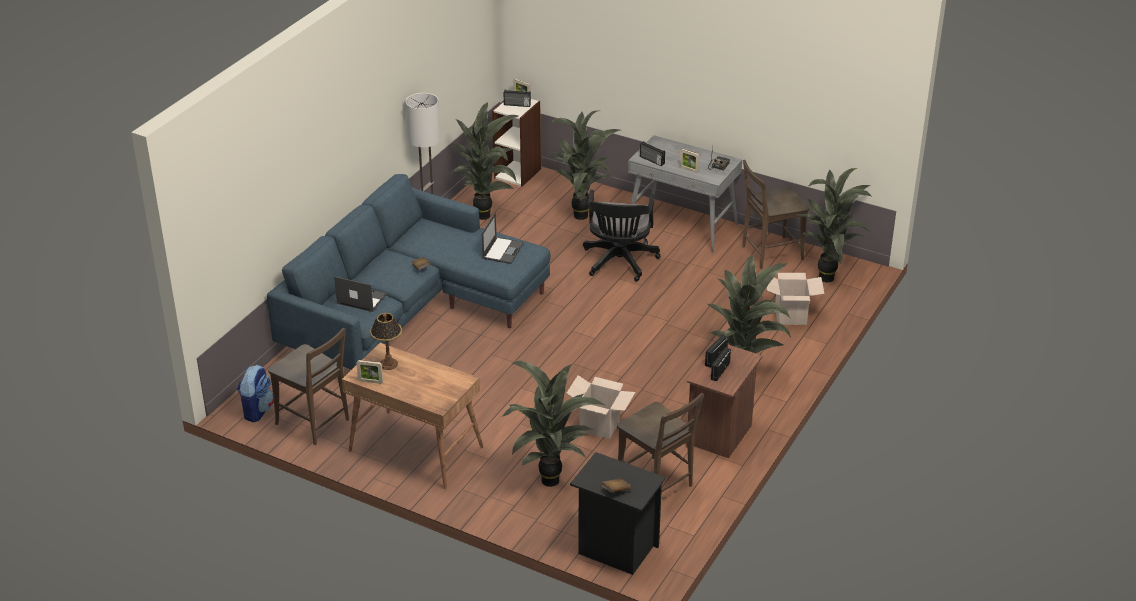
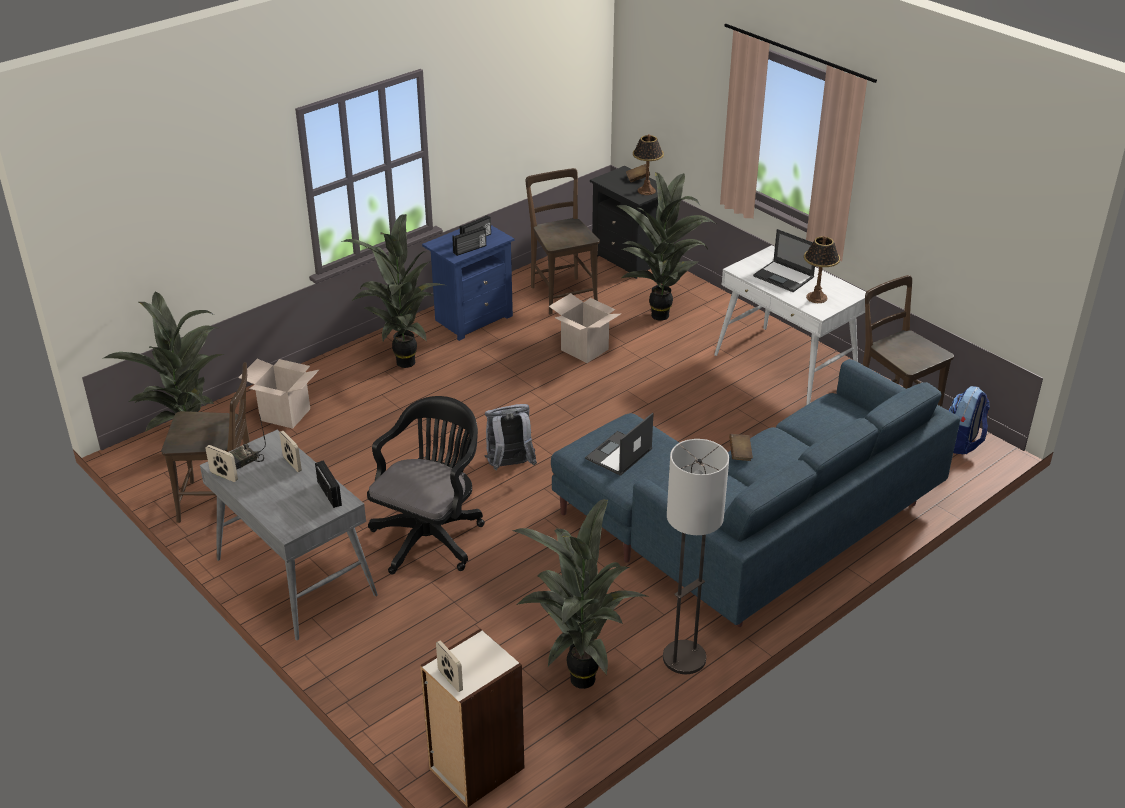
camera: 160 degrees left, 0 degrees up
laptop [334,276,387,312] -> laptop moved to [753,229,815,292]
brown desk [342,343,483,489] -> white desk [714,245,866,405]
picture frame [356,360,383,384] -> picture frame moved to [205,445,238,482]
radio [504,90,531,107] -> none
potted plant [550,110,620,220] -> none
brown nightstand [686,345,763,458] -> blue nightstand [422,225,514,341]
none -> grey backpack [485,404,537,471]
none -> table lamp [633,134,664,195]

